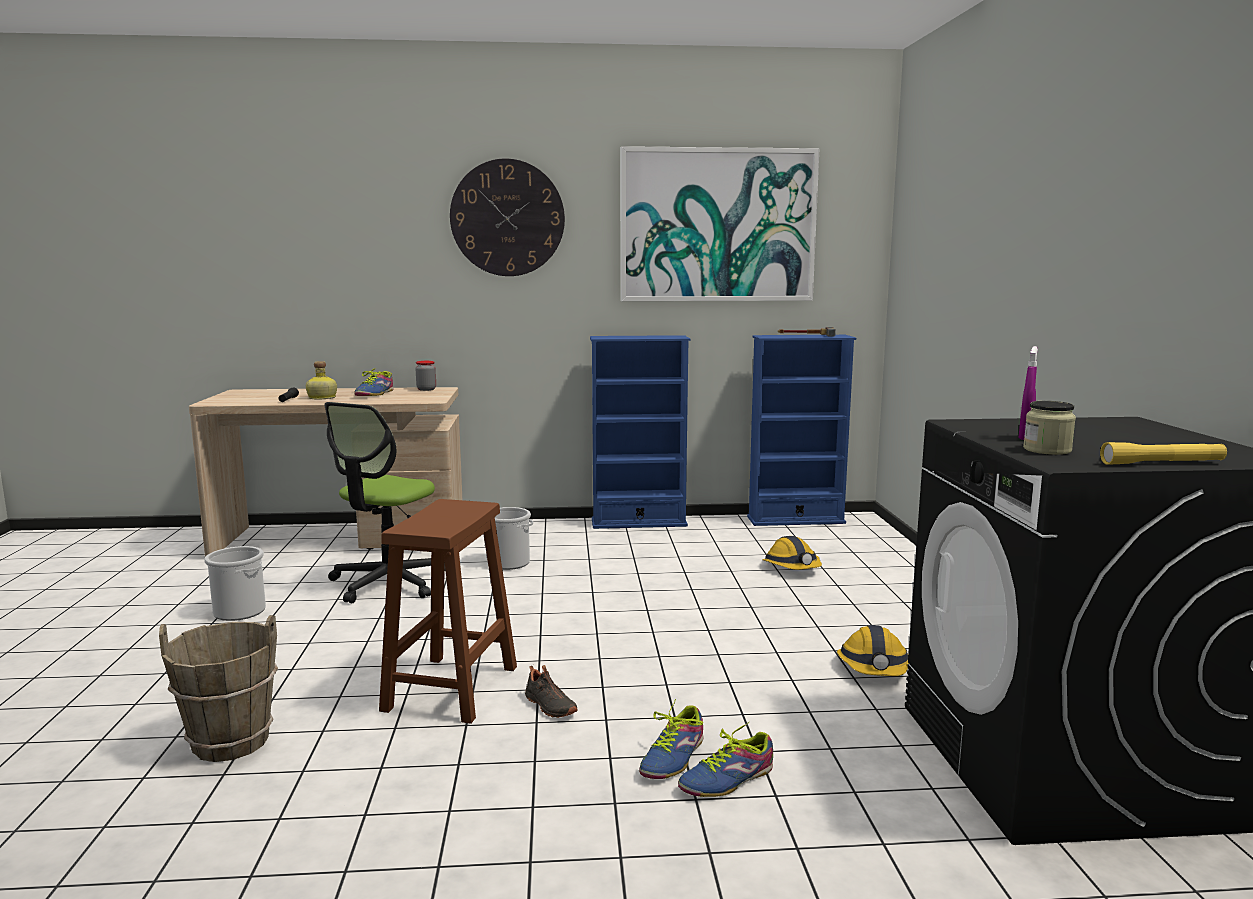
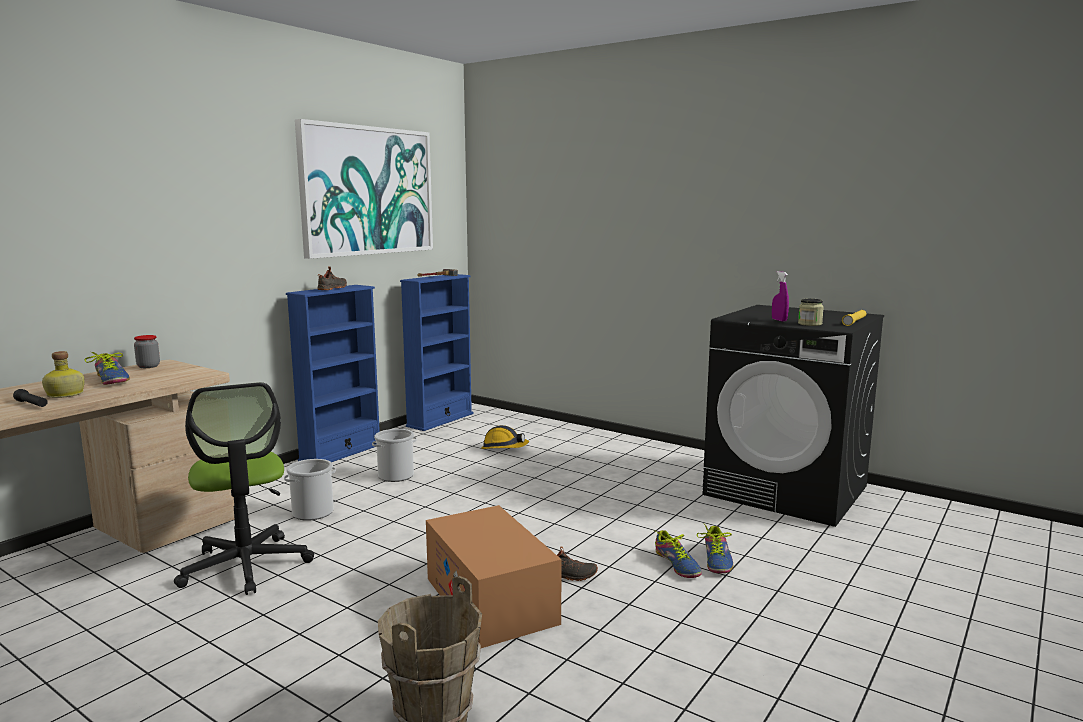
camera: 50 degrees left, 0 degrees up
bucket [204,546,266,621] -> bucket moved to [372,429,417,482]
brown stool [379,499,517,724] -> cardboard box [426,505,562,648]
wall clock [450,159,565,276] -> none
hard hat [837,625,909,676] -> none
none -> black shoe [317,266,347,290]

